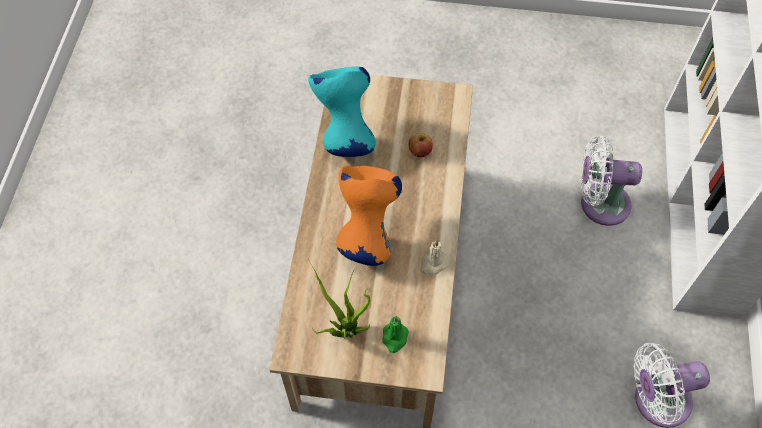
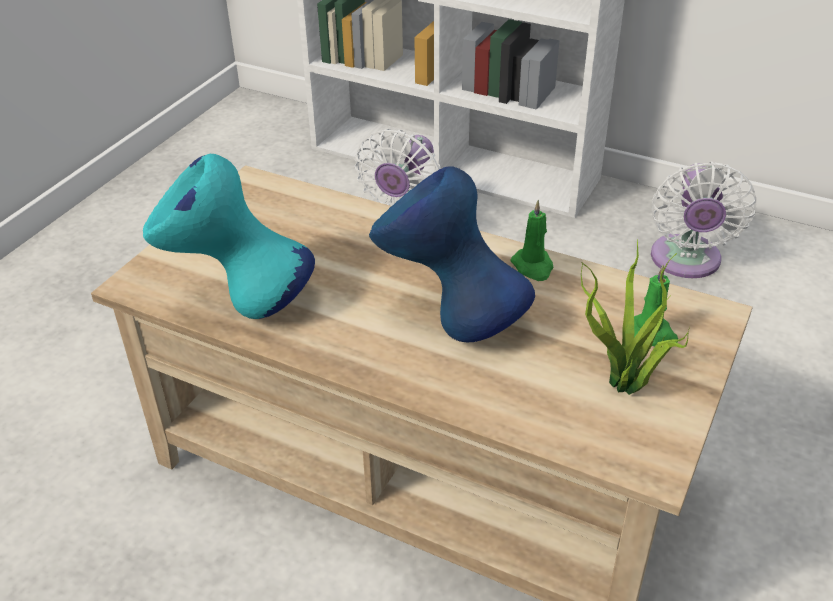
camera: 70 degrees left, 20 degrees down
orange vase [336,166,402,266] -> blue vase [369,166,535,342]
apple [408,133,433,158] -> none
beige candle [420,240,448,275] -> green candle [510,200,553,281]

